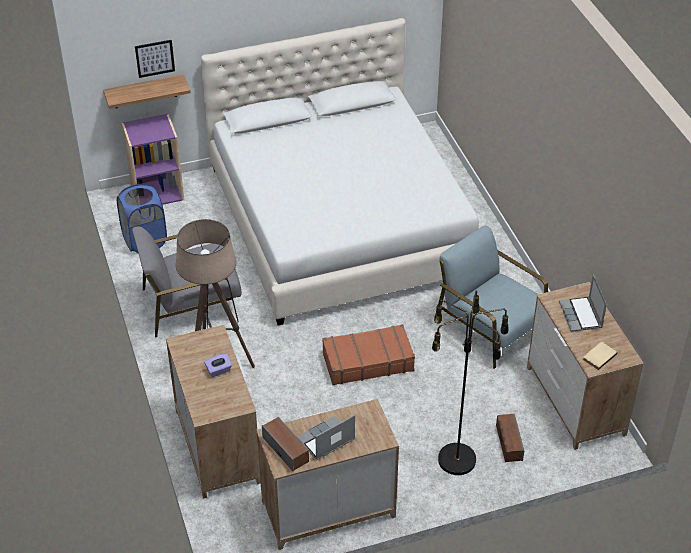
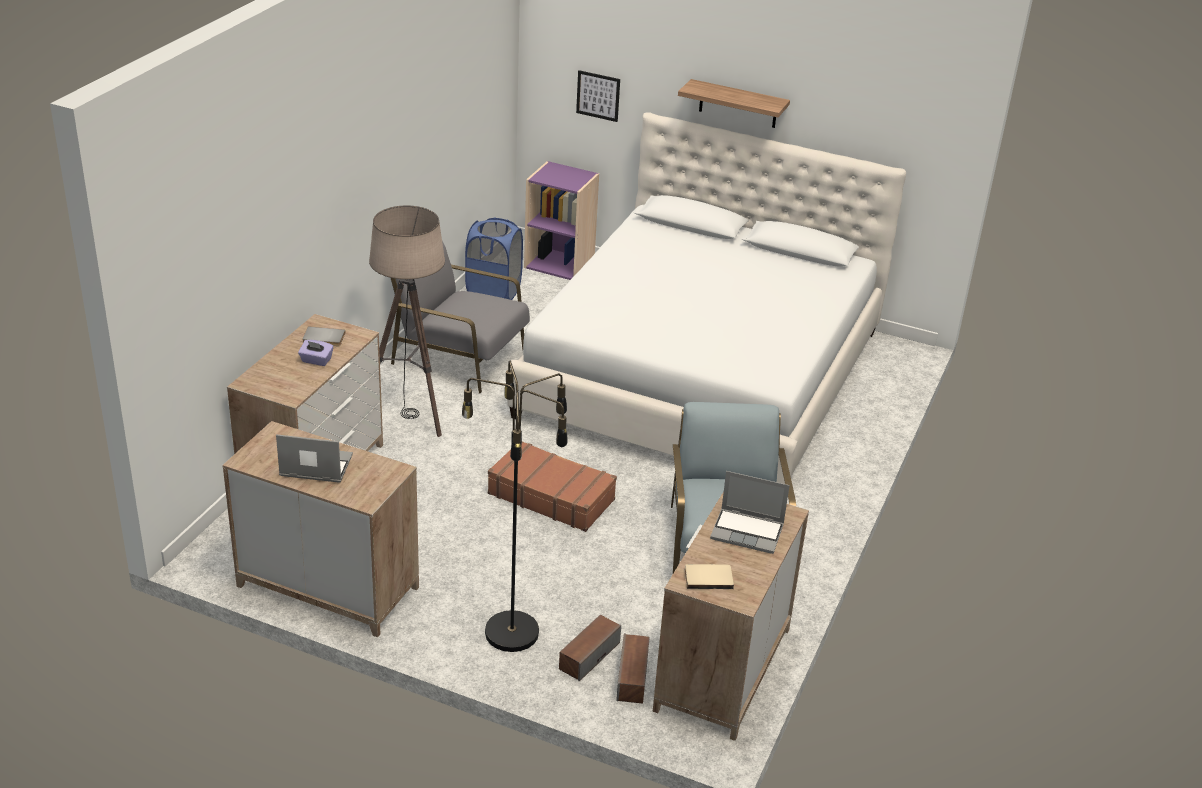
camera: 40 degrees right, 10 degrees down
shelf [103,74,191,109] -> shelf moved to [678,79,790,128]
speaker [262,417,309,471] -> speaker moved to [616,633,650,704]
laptop [559,274,607,332] -> laptop turned 105 degrees counterclockwise [710,471,790,554]
none -> grey book [302,326,345,346]

